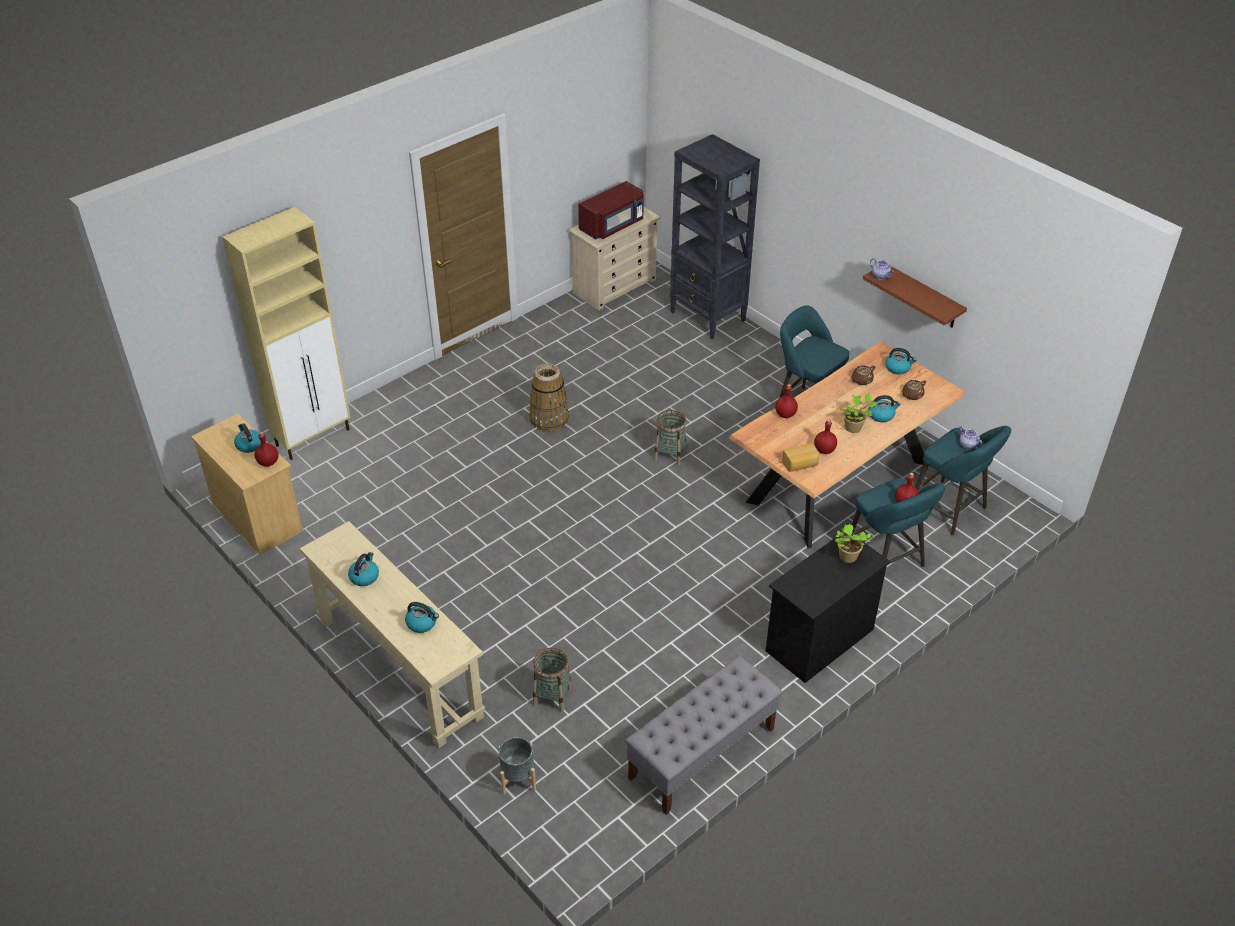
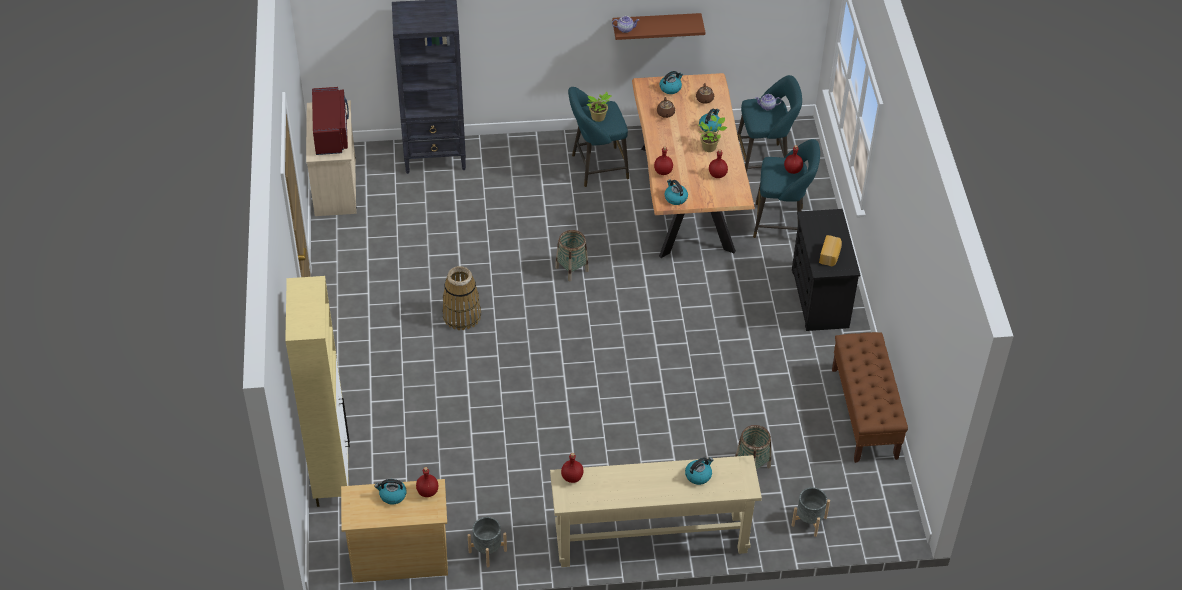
camera: 55 degrees left, 5 degrees up
kettle [348,552,379,586] -> kettle moved to [665,180,688,205]
grey bench [625,656,782,815] -> brown bench [832,332,908,463]
bread [782,443,819,472] -> bread moved to [819,235,842,266]
potted plant [835,524,871,563] -> potted plant moved to [586,92,611,122]
none -> grey planter [468,517,507,567]
none -> red bottle [561,453,583,483]

